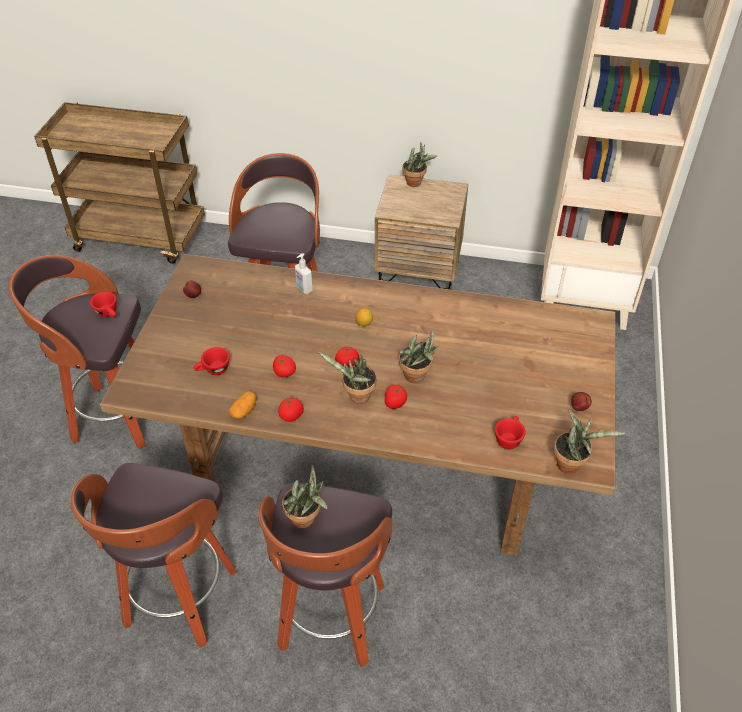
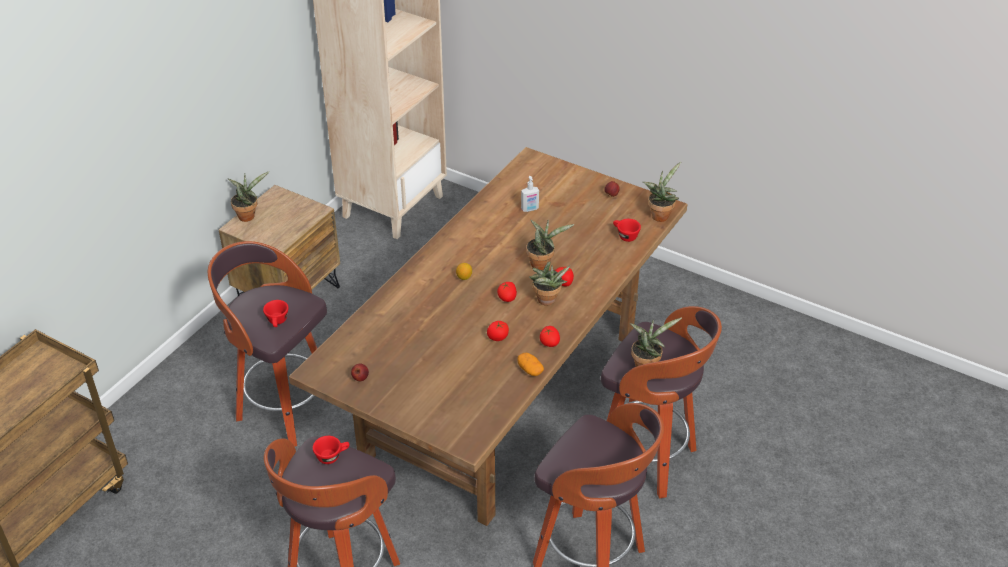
camera: 70 degrees left, 5 degrees down
red cup [194,347,230,375] -> red cup moved to [263,300,289,327]
soap dispenser [295,253,313,294] -> soap dispenser moved to [521,176,539,212]

